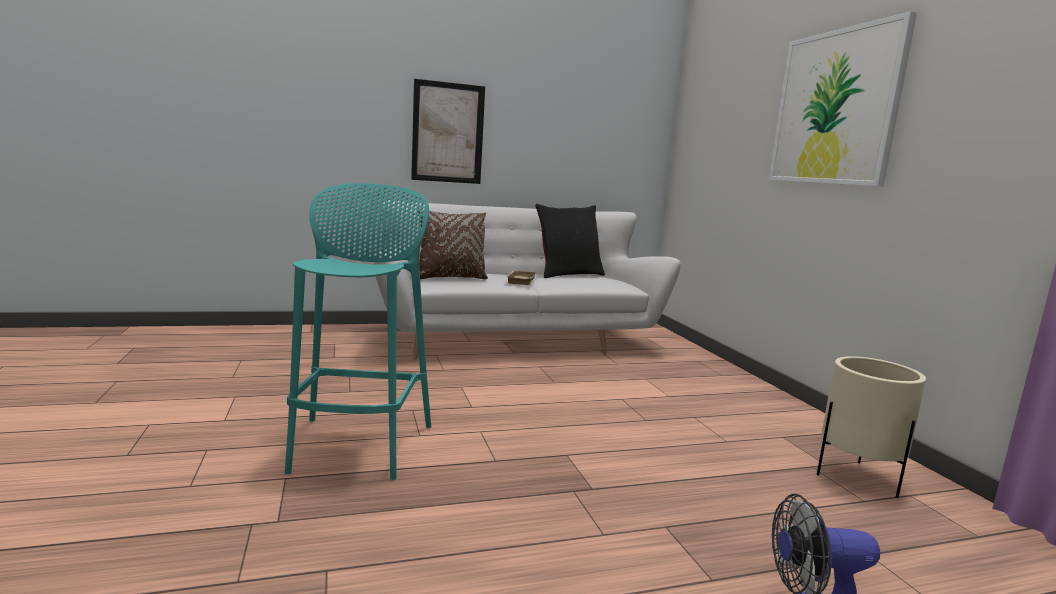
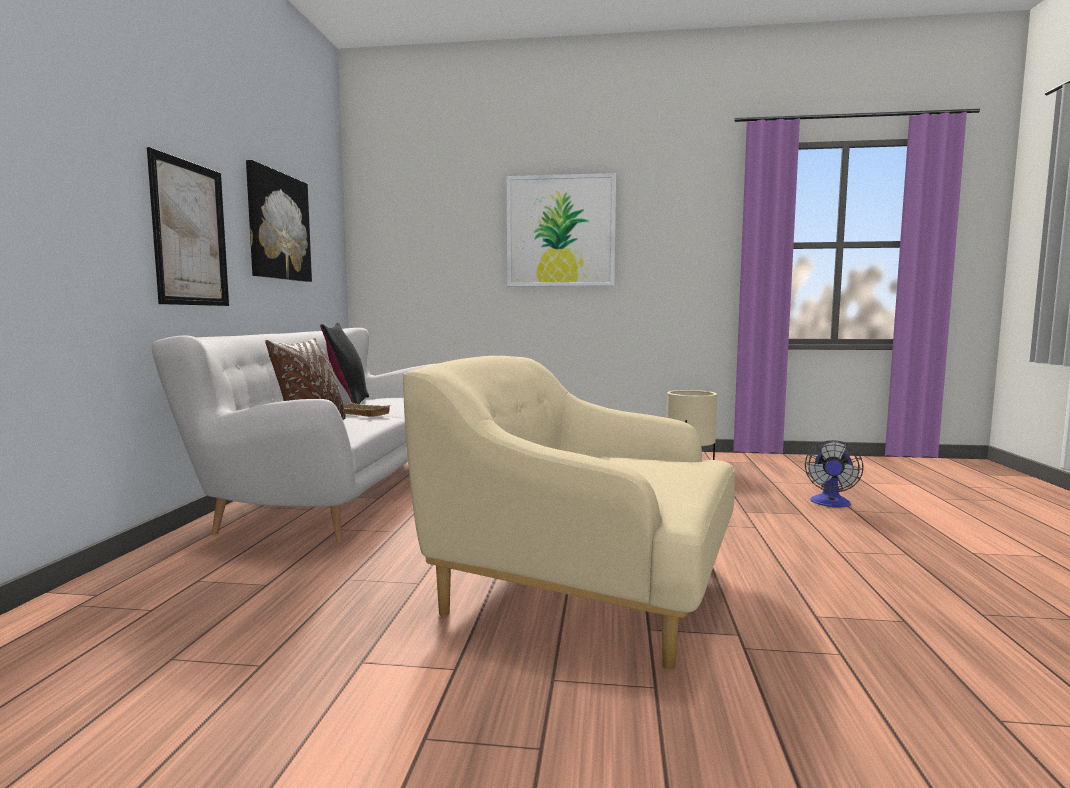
camera: 65 degrees left, 5 degrees down
turquoise stool [285,183,431,480] -> beige armchair [403,356,735,670]
none -> picture [246,160,312,282]

